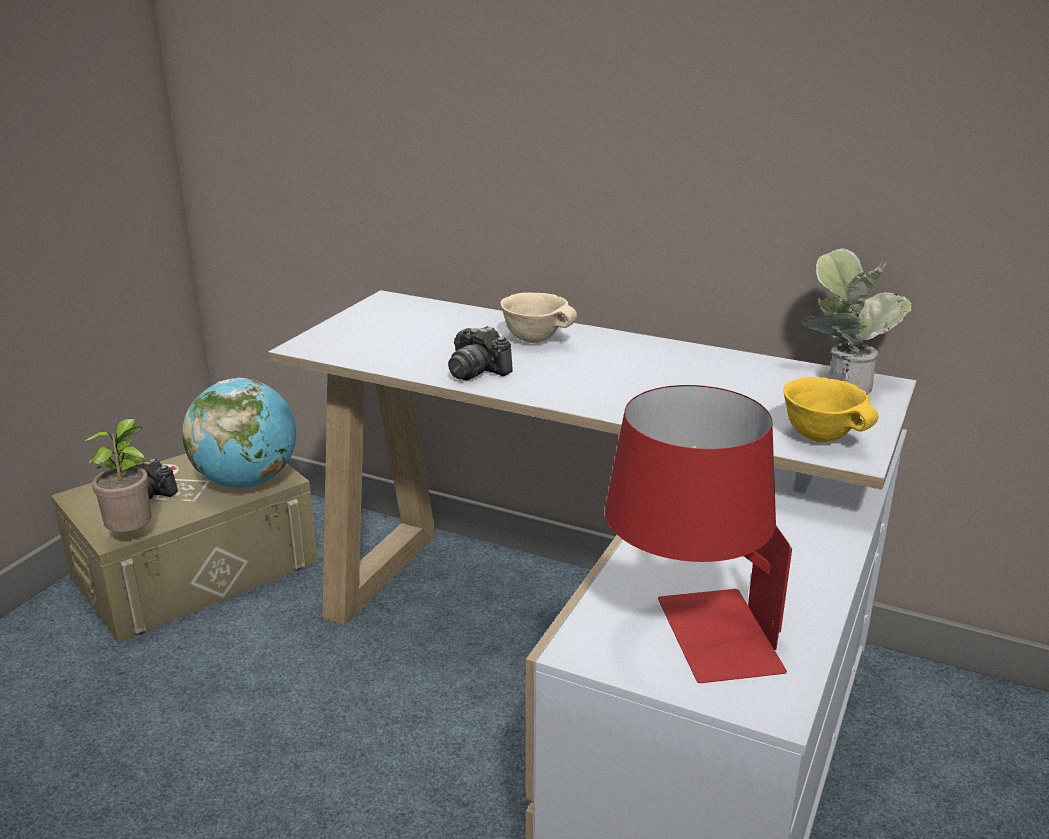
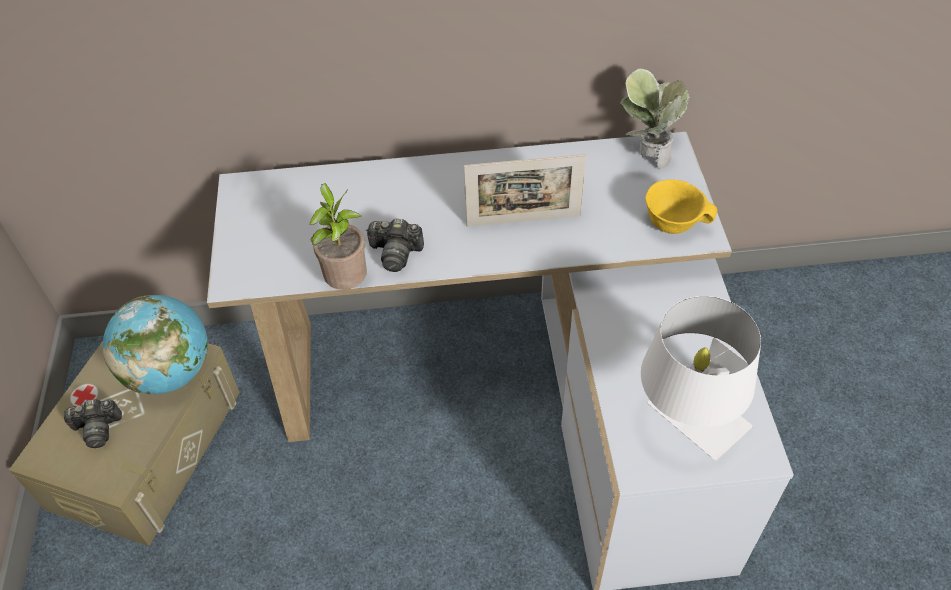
camera: 30 degrees left, 25 degrees up
potted plant [84,418,152,532] -> potted plant moved to [309,183,367,290]
beige bowl [501,292,577,343] -> none
red table lamp [605,385,792,683] -> white table lamp [641,296,761,460]
none -> picture frame [464,154,586,227]

